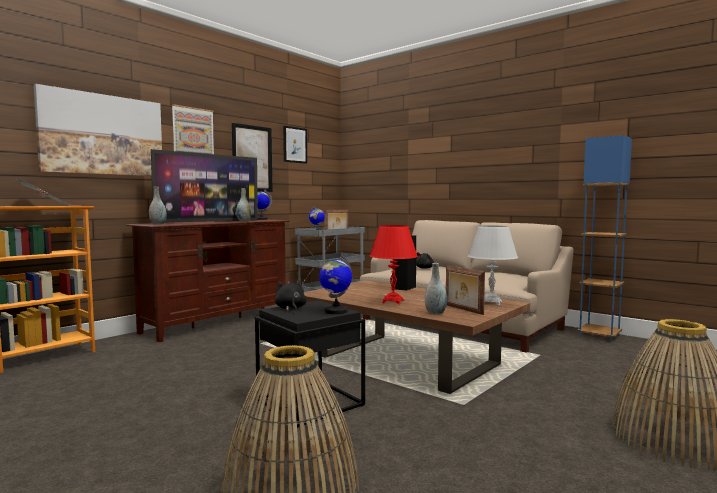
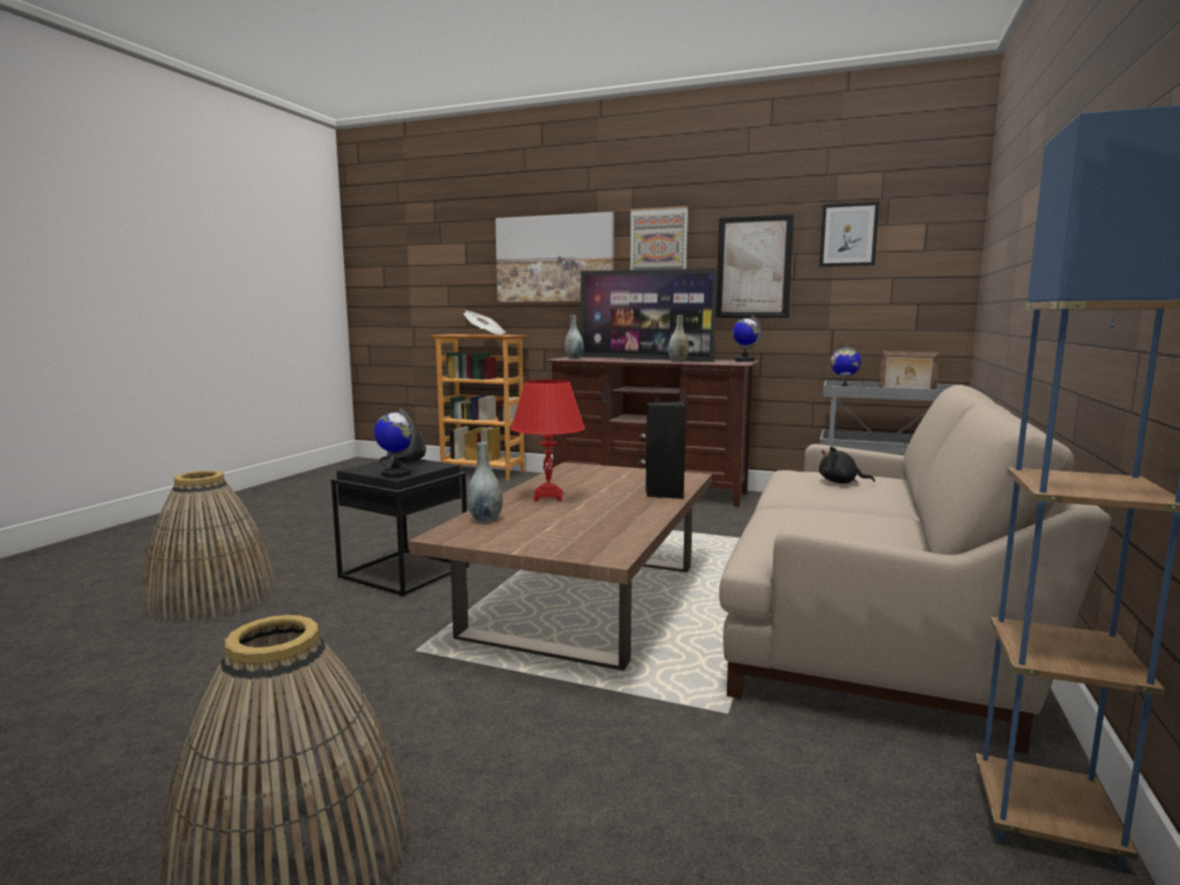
camera: 70 degrees right, 5 degrees up
picture frame [446,265,485,315] -> none
white table lamp [468,226,518,305] -> none

